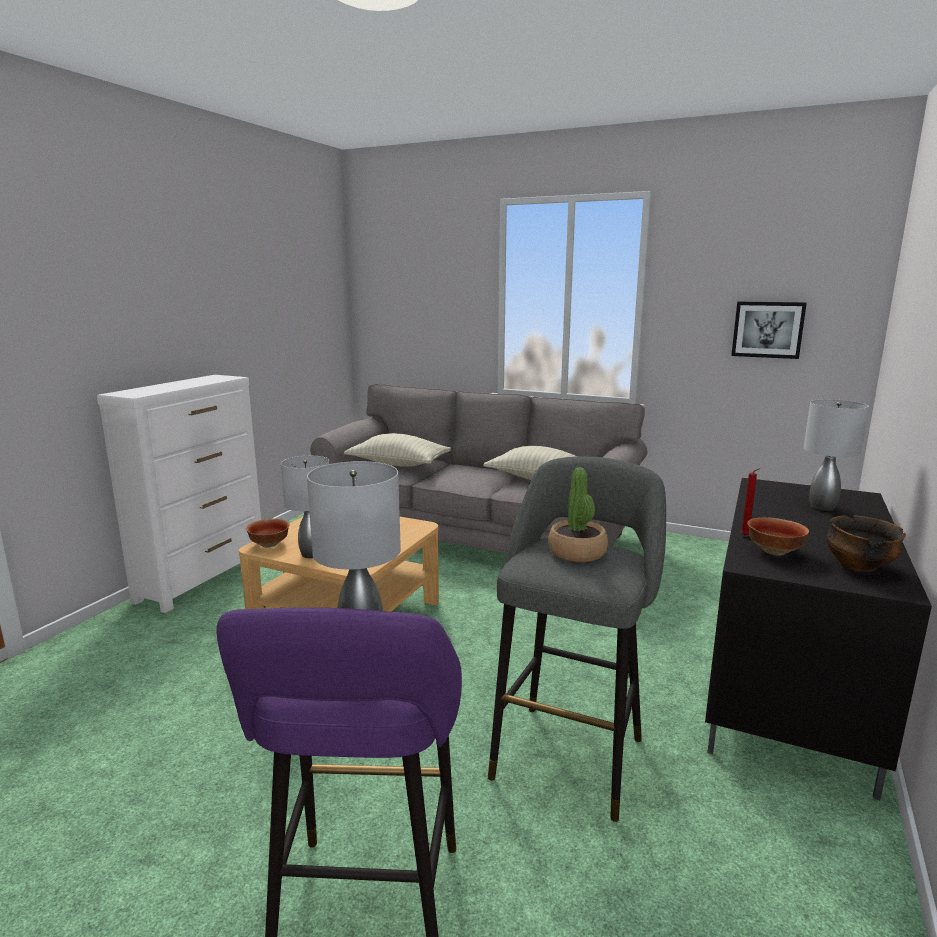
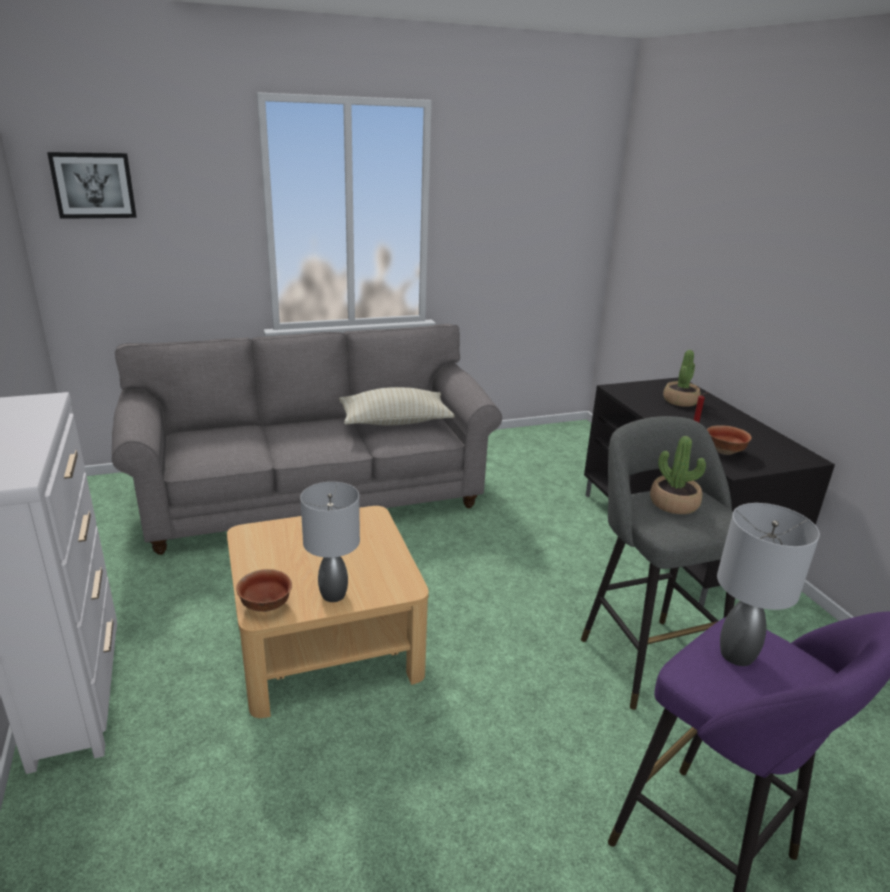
camera: 45 degrees left, 10 degrees up
beige pillow [344,433,451,467] -> none
picture [731,302,807,359] -> picture moved to [47,152,137,219]
grey table lamp [804,399,869,511] -> potted plant [663,350,701,407]
bowl [826,515,906,572] -> none

